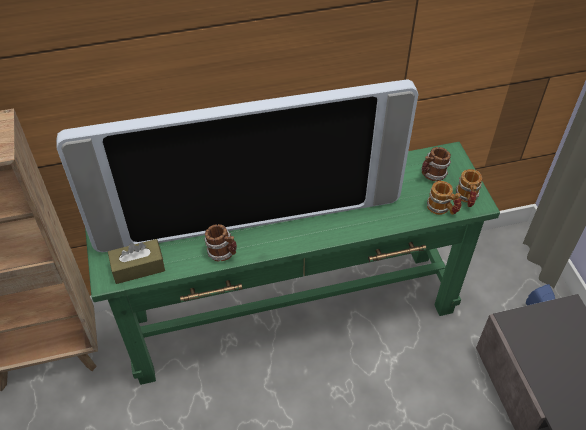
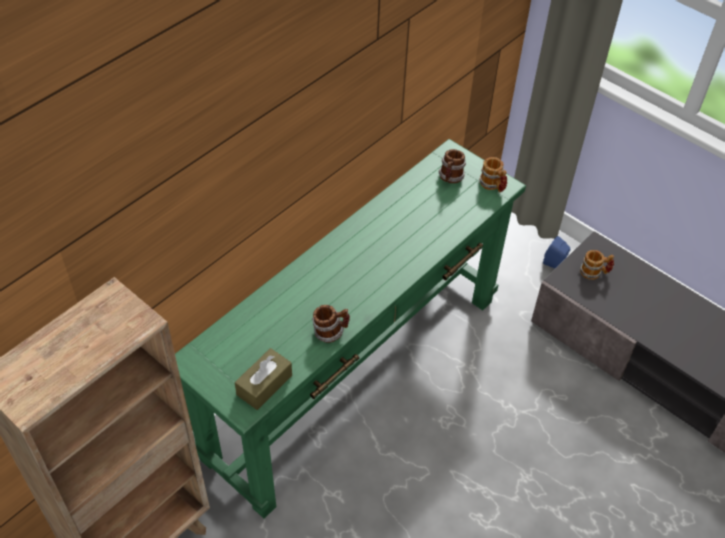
camera: 35 degrees left, 0 degrees up
television [56,79,418,252] -> none
mug [427,181,462,215] -> mug moved to [580,250,614,280]

